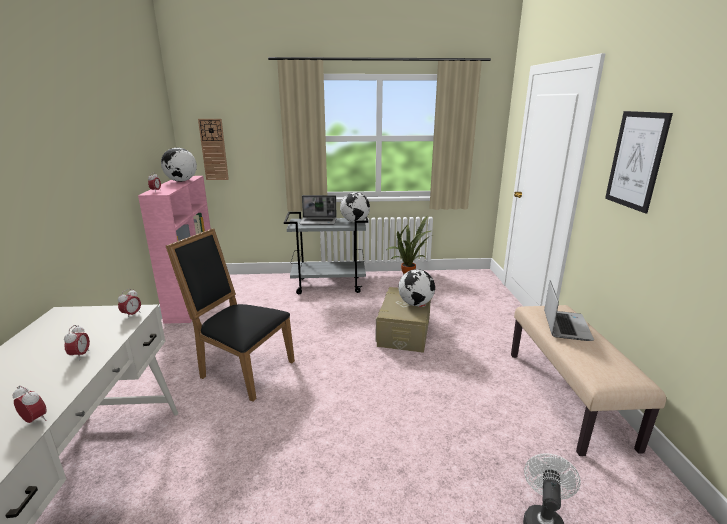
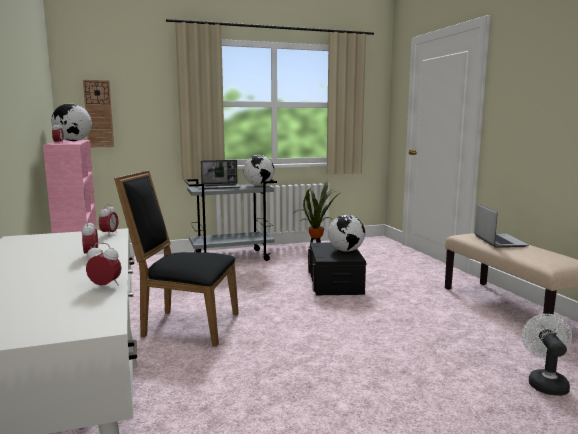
camera: 15 degrees left, 10 degrees down
beige storage box [375,287,431,353] -> black storage box [308,243,367,295]
picture [605,111,673,213] -> none

